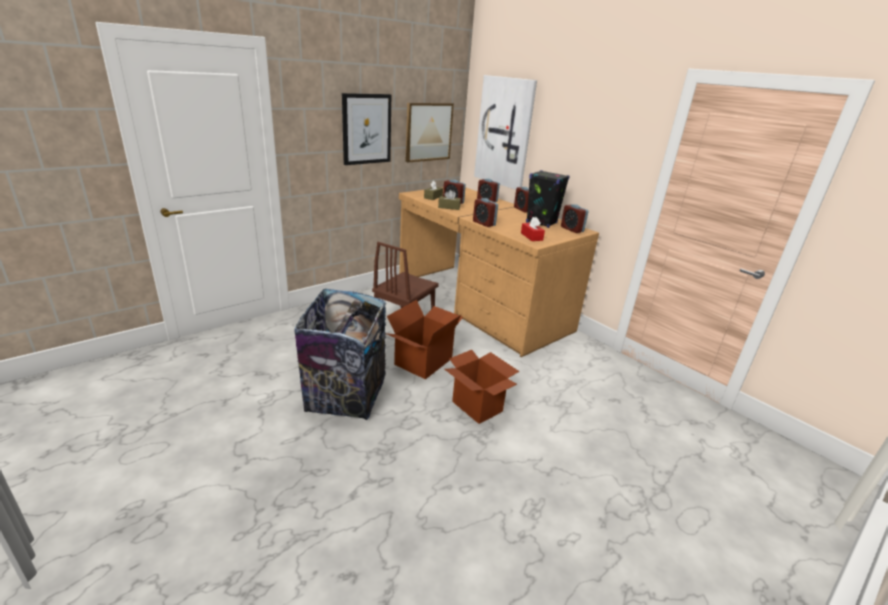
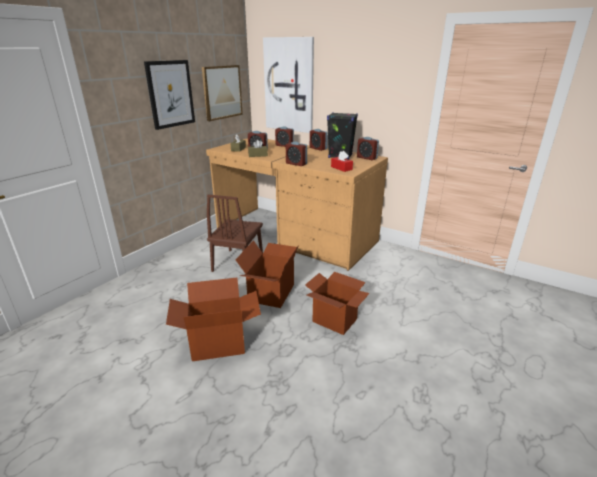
camera: 15 degrees left, 0 degrees up
trash can [294,289,387,420] -> cardboard box [166,278,261,362]

